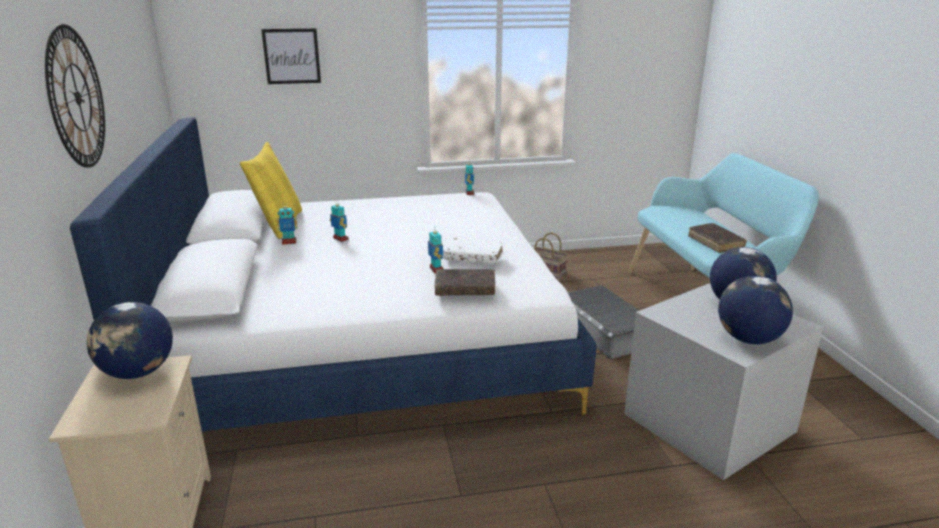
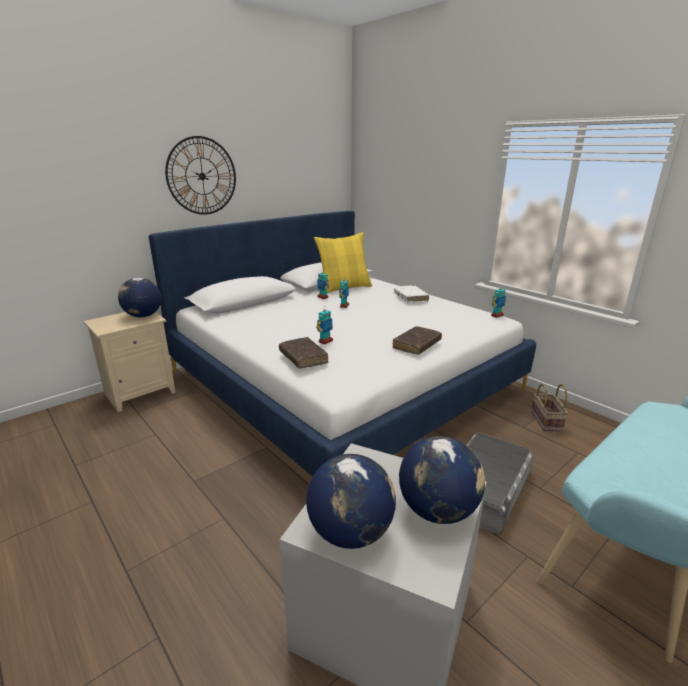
camera: 60 degrees right, 0 degrees up
picture [261,28,321,84] -> none
white book [444,238,503,264] -> white book moved to [394,285,429,303]
brown book [688,223,746,253] -> brown book moved to [393,326,442,355]

